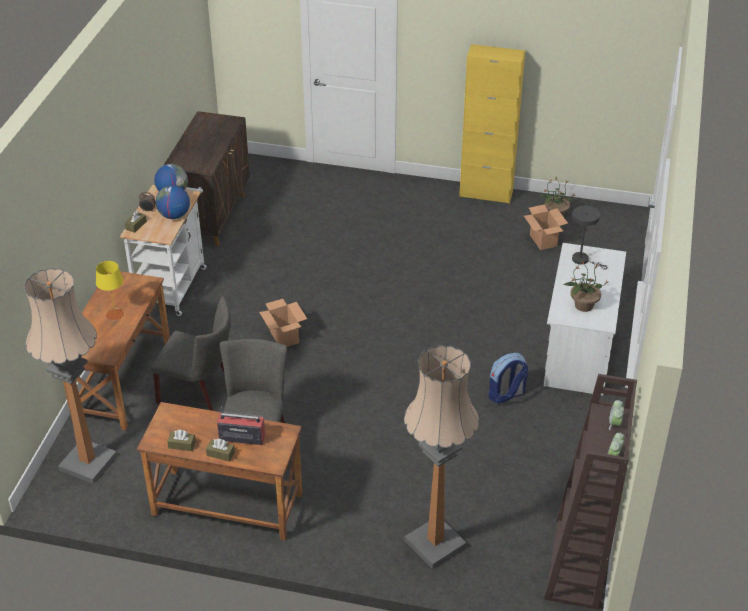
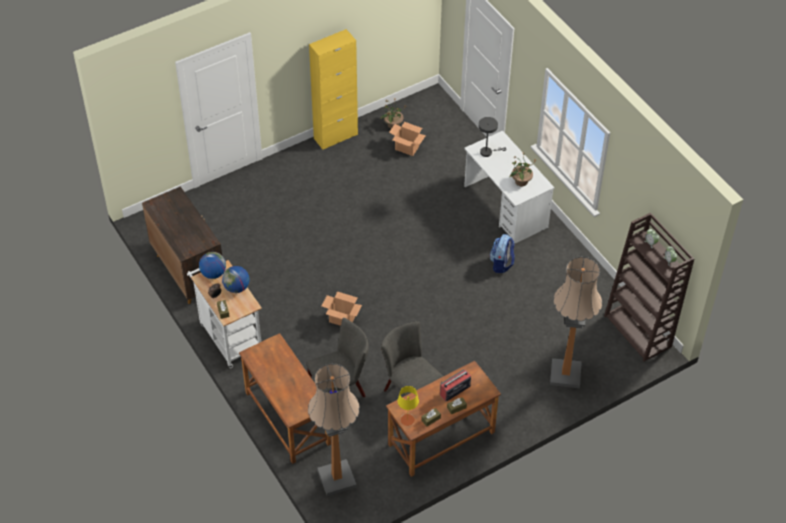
camera: 45 degrees left, 10 degrees up
yellow table lamp [96,261,125,321] -> yellow table lamp moved to [398,386,419,426]

